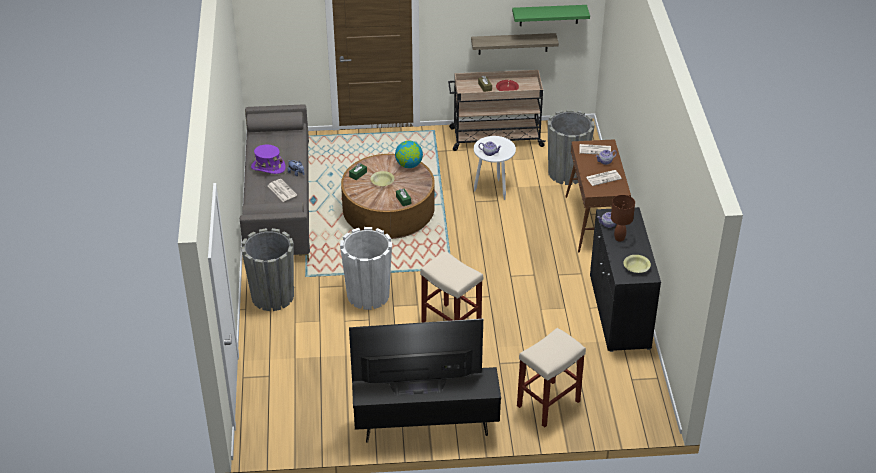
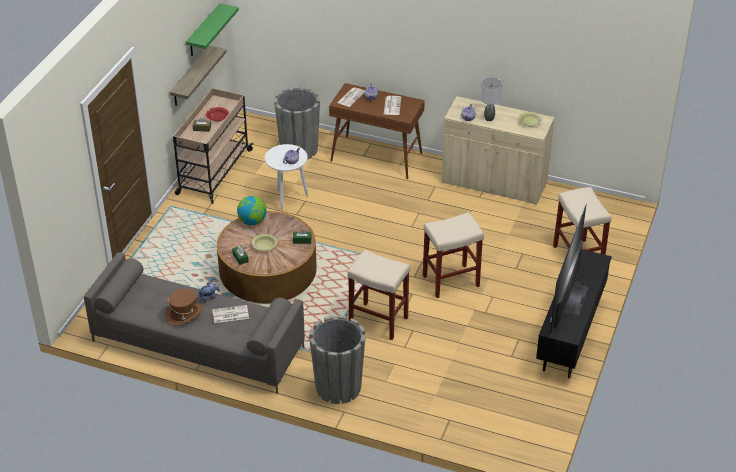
camera: 65 degrees left, 0 degrees up
purple hat [251,145,286,174] -> brown hat [165,288,203,326]
white planter [340,227,392,310] -> beige stool [347,250,410,340]
black cabinet [590,207,661,352] -> beige cabinet [442,96,555,205]
brown table lamp [611,195,635,242] -> grey table lamp [481,77,502,121]

